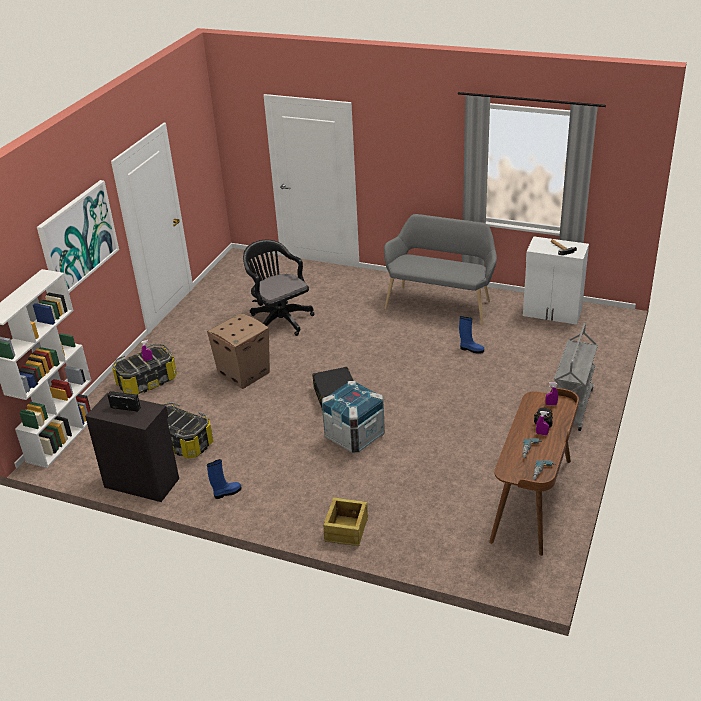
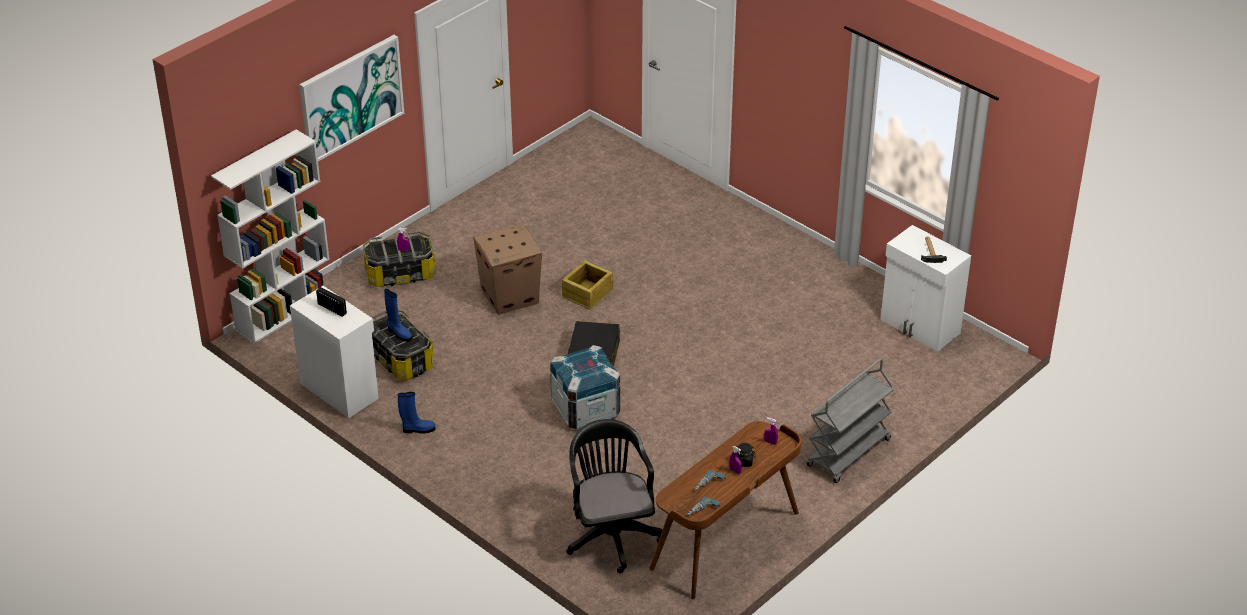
camera: 20 degrees right, 5 degrees up
black cabinet [85,393,179,502] -> white cabinet [290,286,379,418]
black office chair [243,240,314,336] -> black office chair moved to [566,419,662,574]
crate [324,497,368,546] -> crate moved to [562,260,613,310]
grey bench [384,214,497,326] -> none
blue boot [459,316,484,353] -> blue boot moved to [384,289,413,342]

